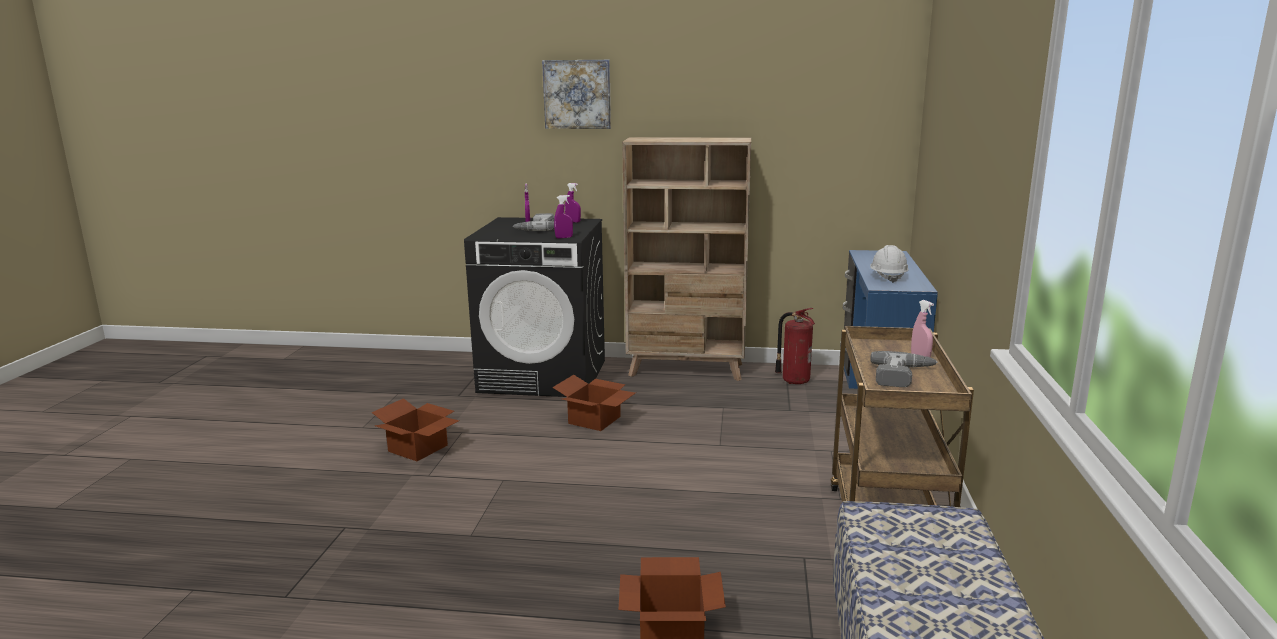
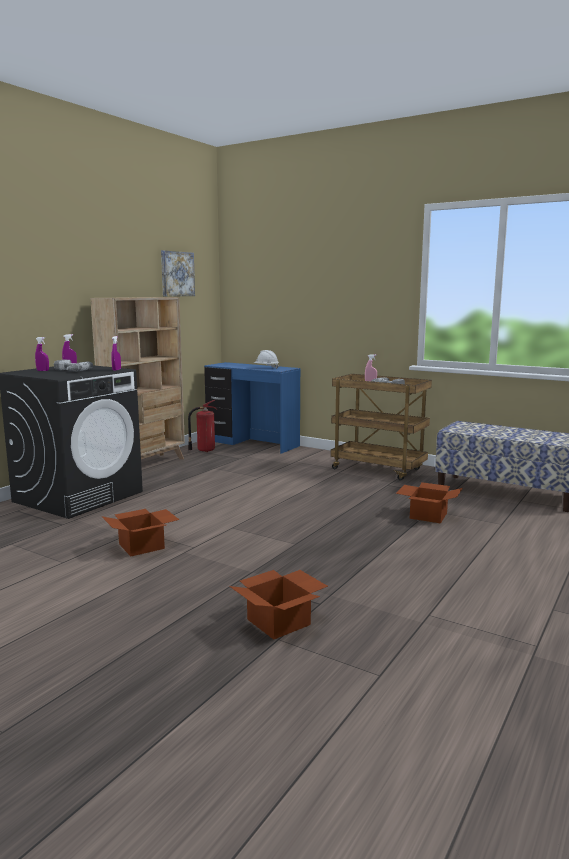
camera: 65 degrees left, 5 degrees down
picture [542,60,611,129] -> picture moved to [161,250,195,297]
cardboard box [552,375,636,431] -> cardboard box moved to [229,570,328,640]

